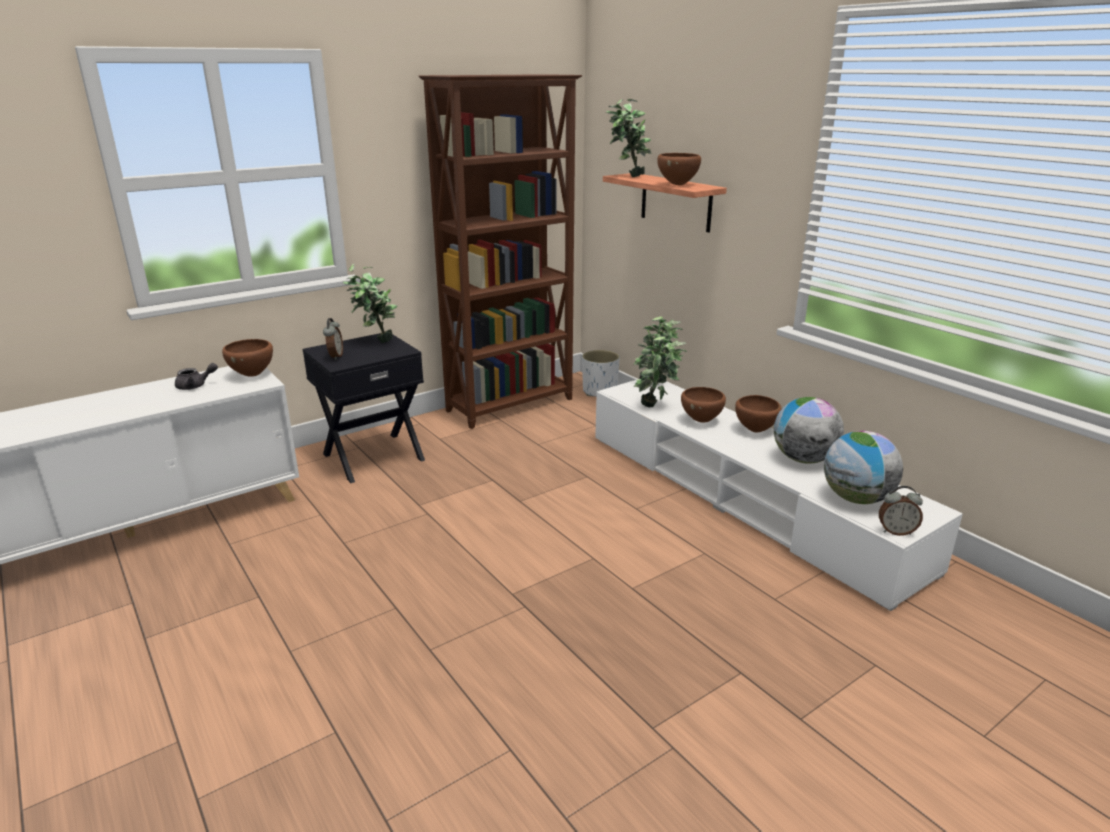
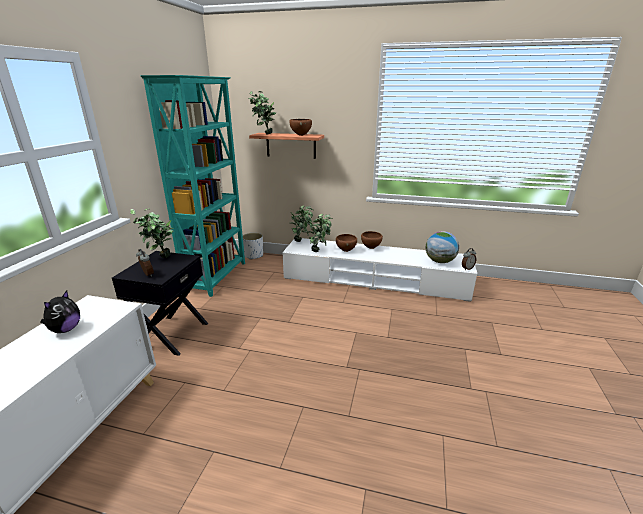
camera: 40 degrees left, 0 degrees up
grey teapot [175,363,218,390] -> plush toy [41,291,80,333]
brown bowl [222,339,273,377] -> none
brown bookcase [418,74,582,429] -> turquoise bookcase [140,75,245,297]
globe [774,397,844,464] -> none

